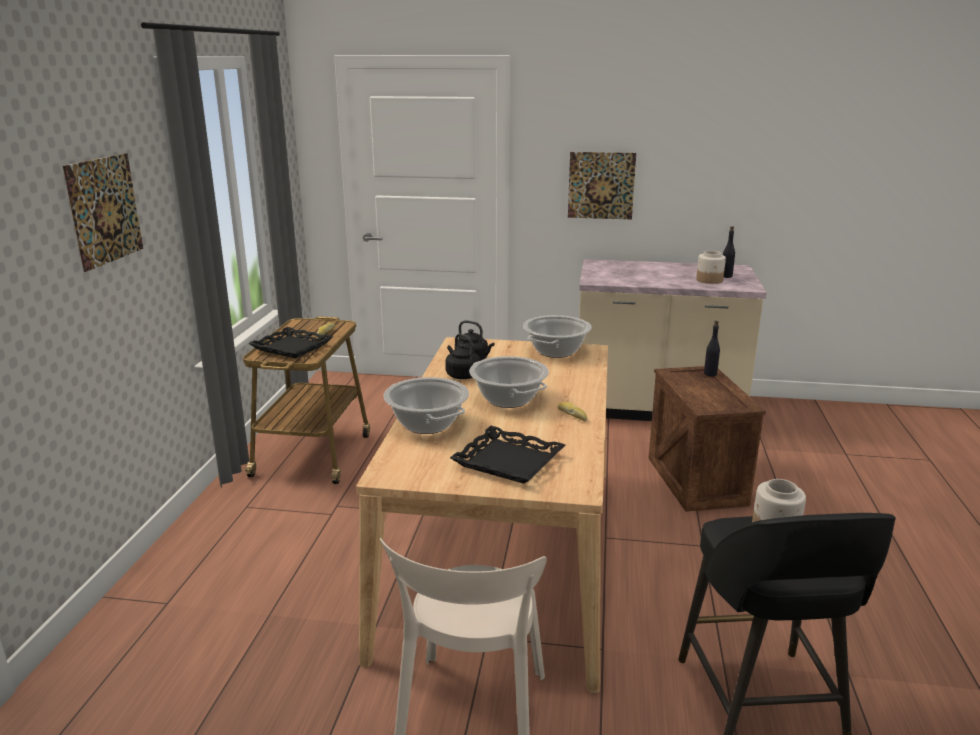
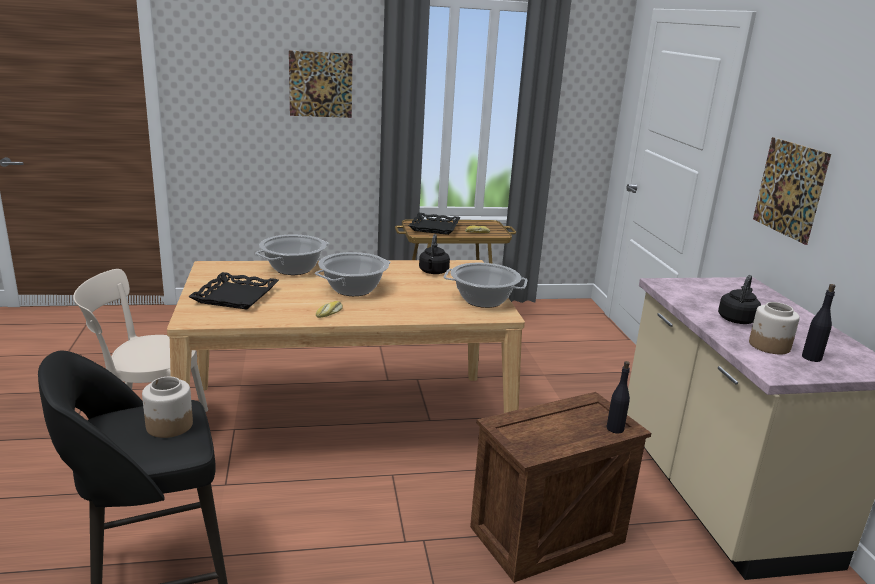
camera: 70 degrees right, 0 degrees up
black kettle [445,333,481,379] -> black kettle moved to [718,275,761,324]

